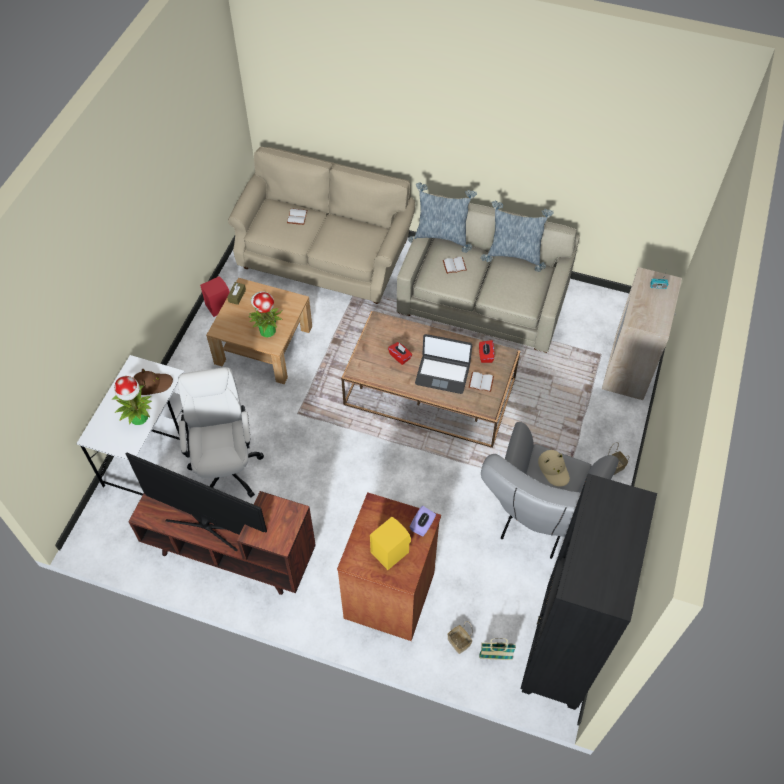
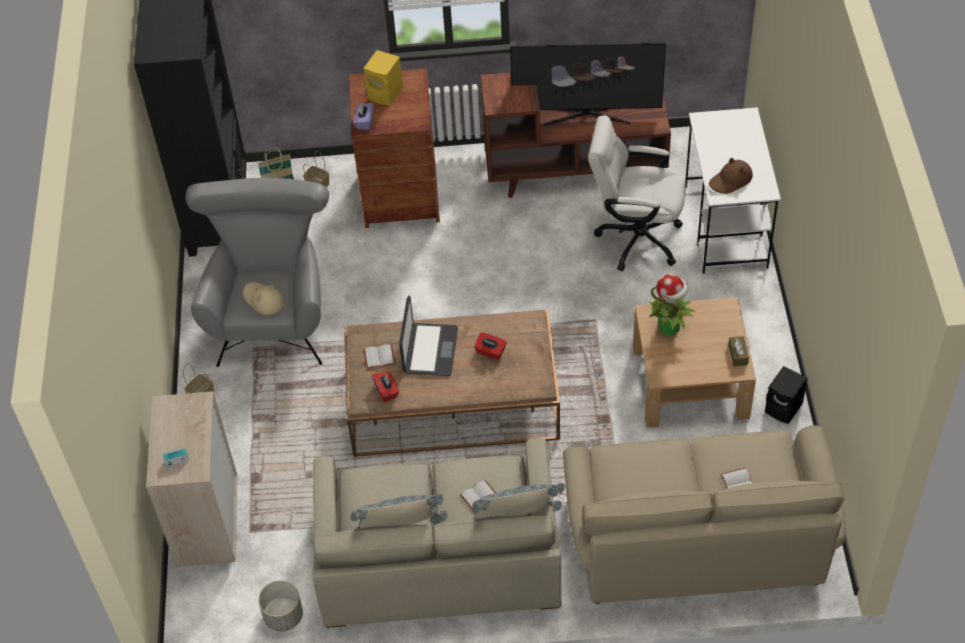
camera: 160 degrees right, 5 degrees down
potted plant [112,376,152,425] -> none
white office chair [178,367,264,498] -> white office chair turned 135 degrees clockwise [588,115,686,271]
red speaker [200,276,230,317] -> black speaker [765,366,808,424]
laptop [415,334,472,394] -> laptop turned 105 degrees clockwise [399,296,458,376]
none -> grey planter [258,580,303,632]

